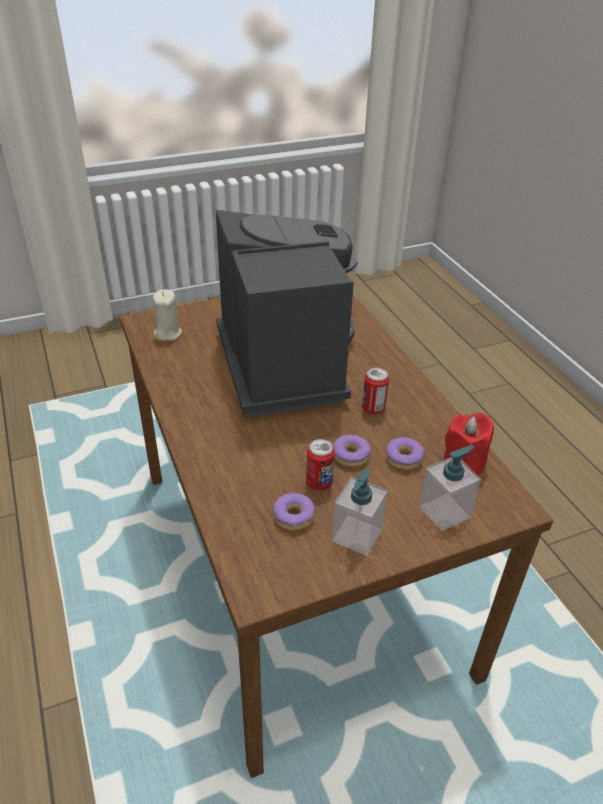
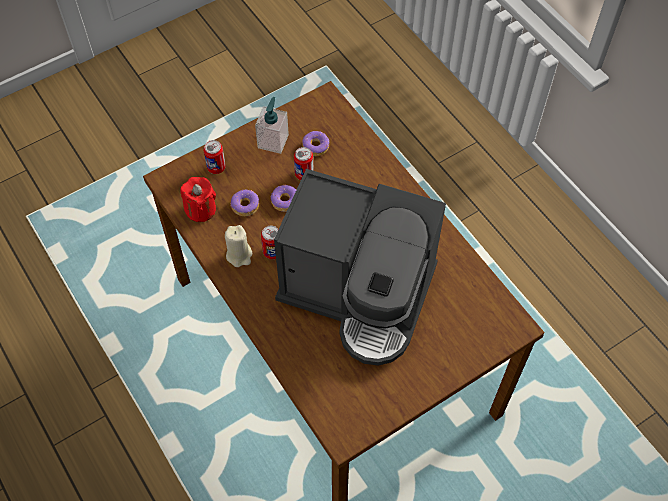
camera: 170 degrees right, 20 degrees up
beige candle [153,289,182,341] -> beige candle moved to [225,225,252,267]
coffee machine [216,210,358,417] -> coffee machine turned 45 degrees counterclockwise [274,169,446,366]
soap dispenser [419,445,481,531] -> can [203,140,226,174]

